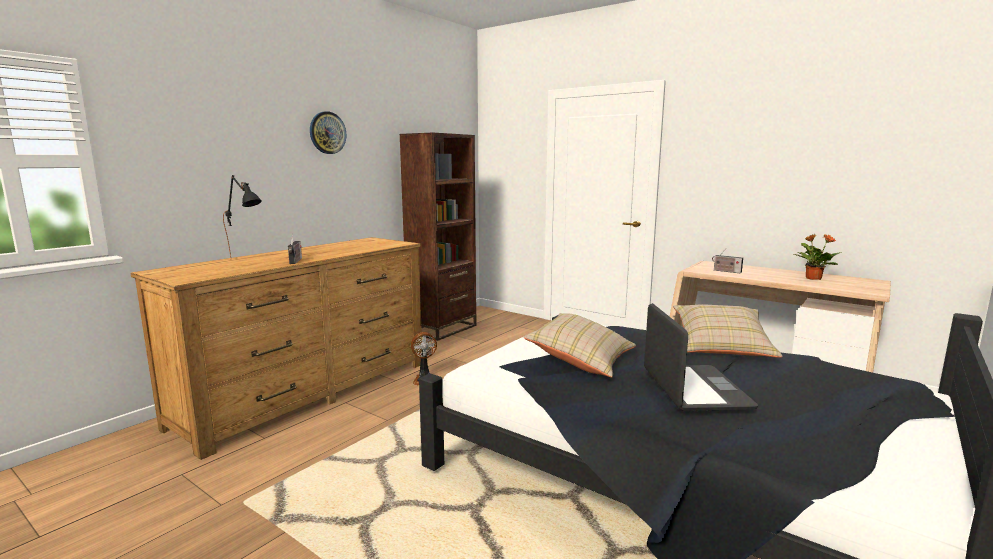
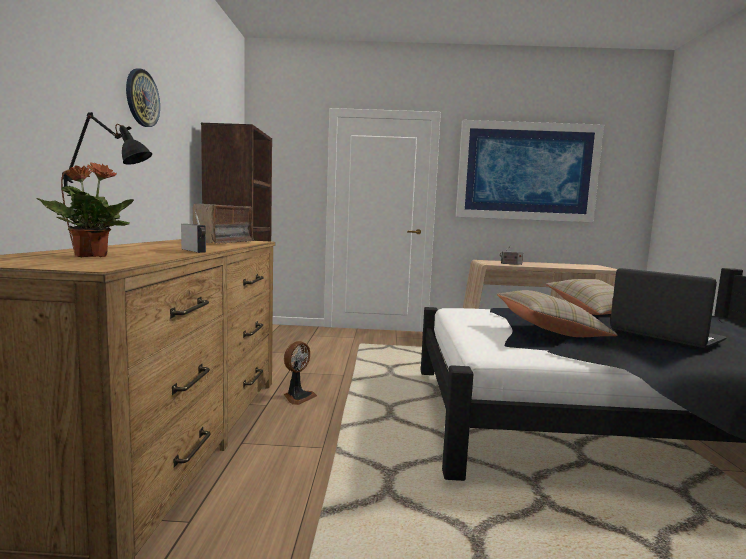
camera: 35 degrees left, 5 degrees down
potted plant [794,234,841,280] -> potted plant moved to [36,162,134,257]
none -> radio [193,203,255,244]
none -> picture [456,120,604,222]

